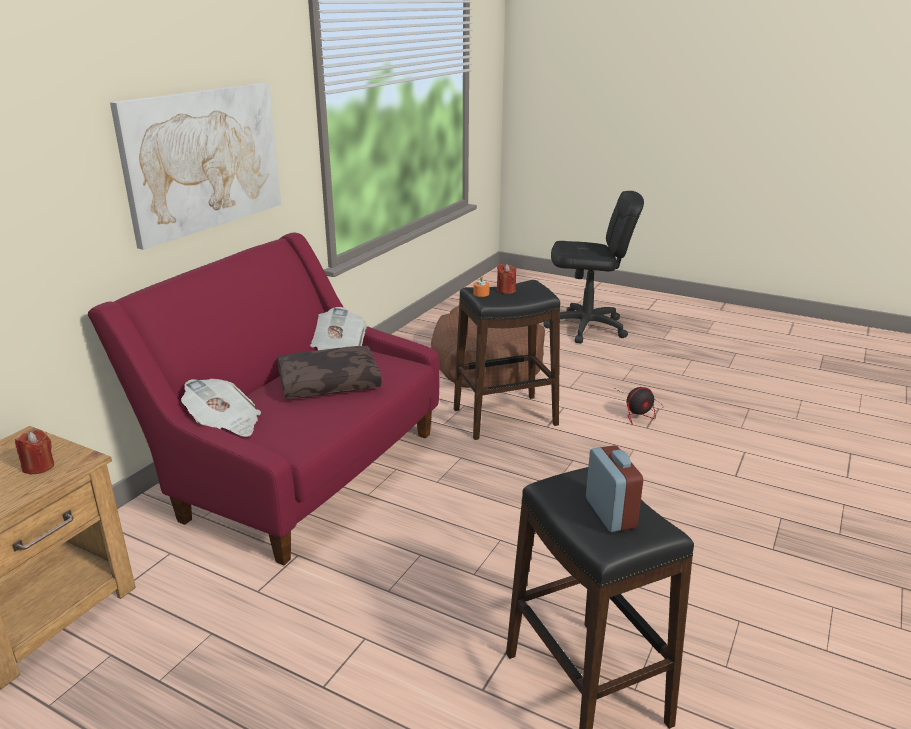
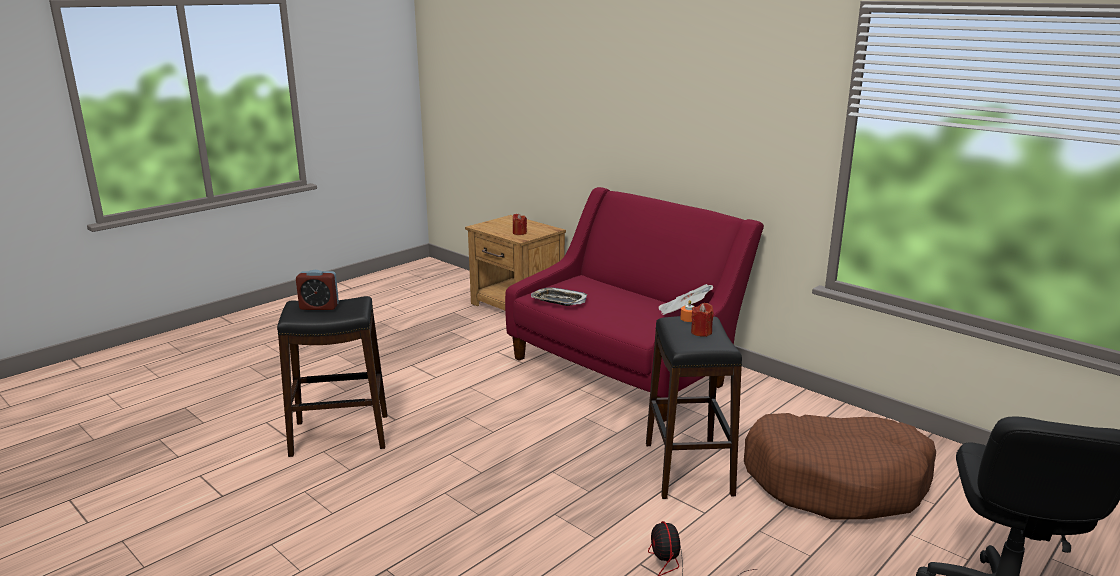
camera: 105 degrees right, 5 degrees down
picture [110,83,281,250] -> none
newspaper [181,379,261,437] -> none
brown pillow [277,346,382,399] -> none
none -> tray [531,288,587,306]

